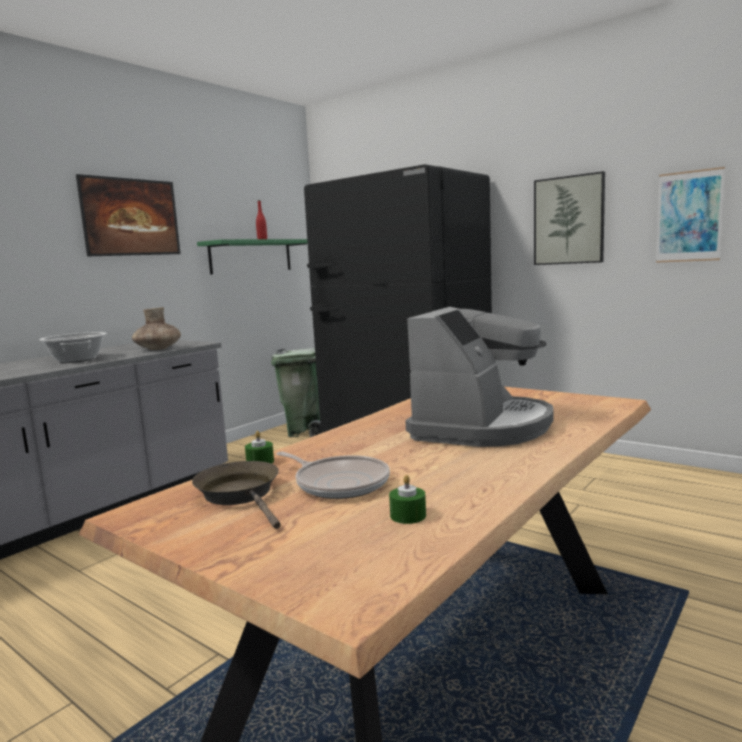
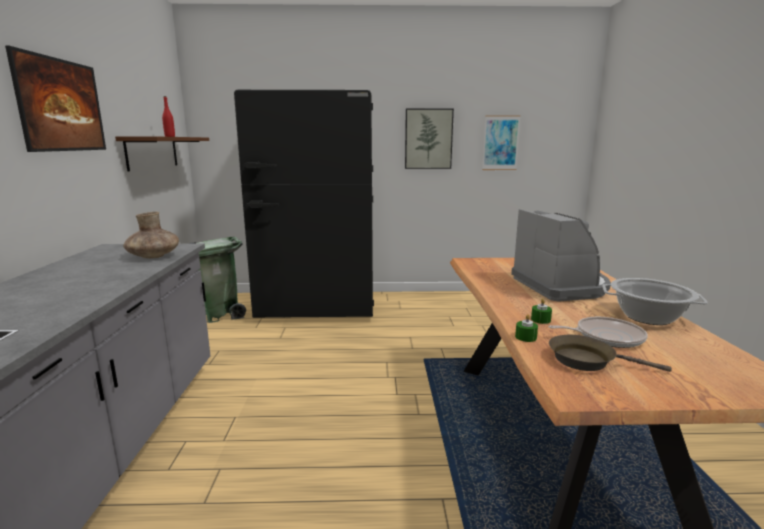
camera: 40 degrees left, 5 degrees up
cooking pot [39,332,107,363] -> cooking pot moved to [602,278,708,325]
green shelf [197,239,308,274] -> brown shelf [115,136,209,171]
green candle [389,475,426,524] -> green candle moved to [531,299,552,324]

